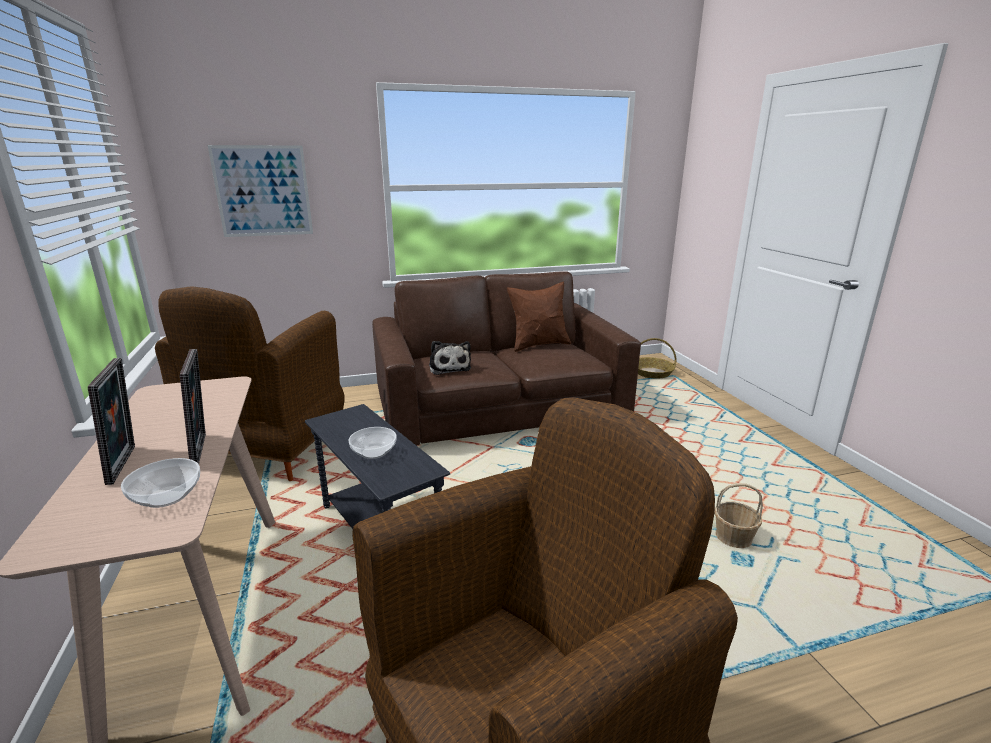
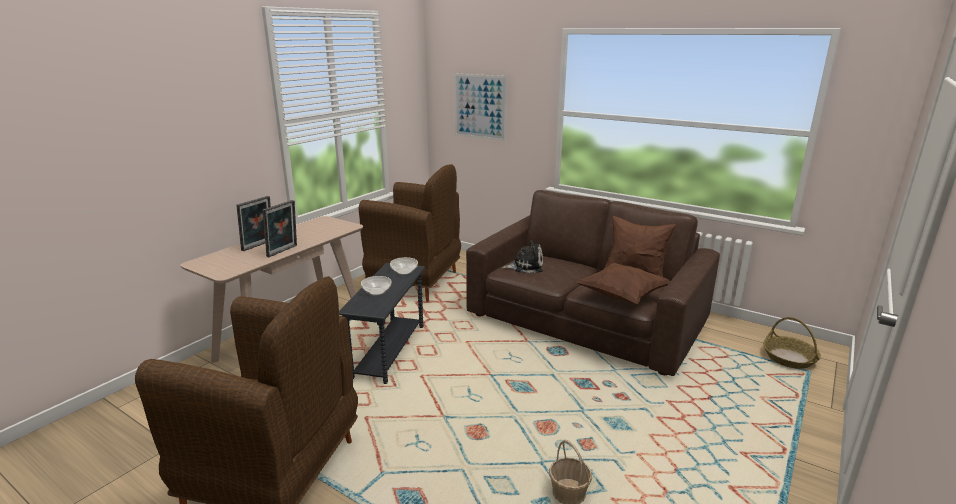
camera: 50 degrees right, 0 degrees up
bowl [121,458,200,508] -> bowl moved to [390,257,418,275]
brown armchair [155,286,345,481] -> brown armchair turned 135 degrees counterclockwise [359,164,461,302]
plush toy [429,341,471,375] -> plush toy turned 120 degrees counterclockwise [502,240,543,273]
none -> brown pillow [577,263,670,305]

